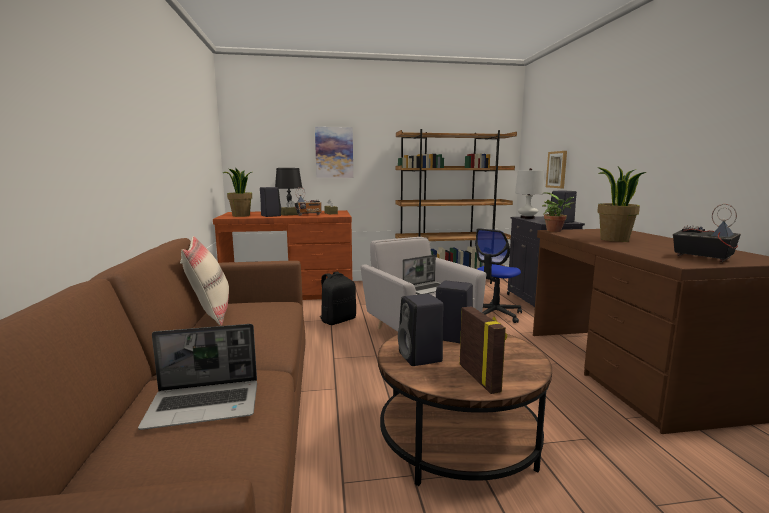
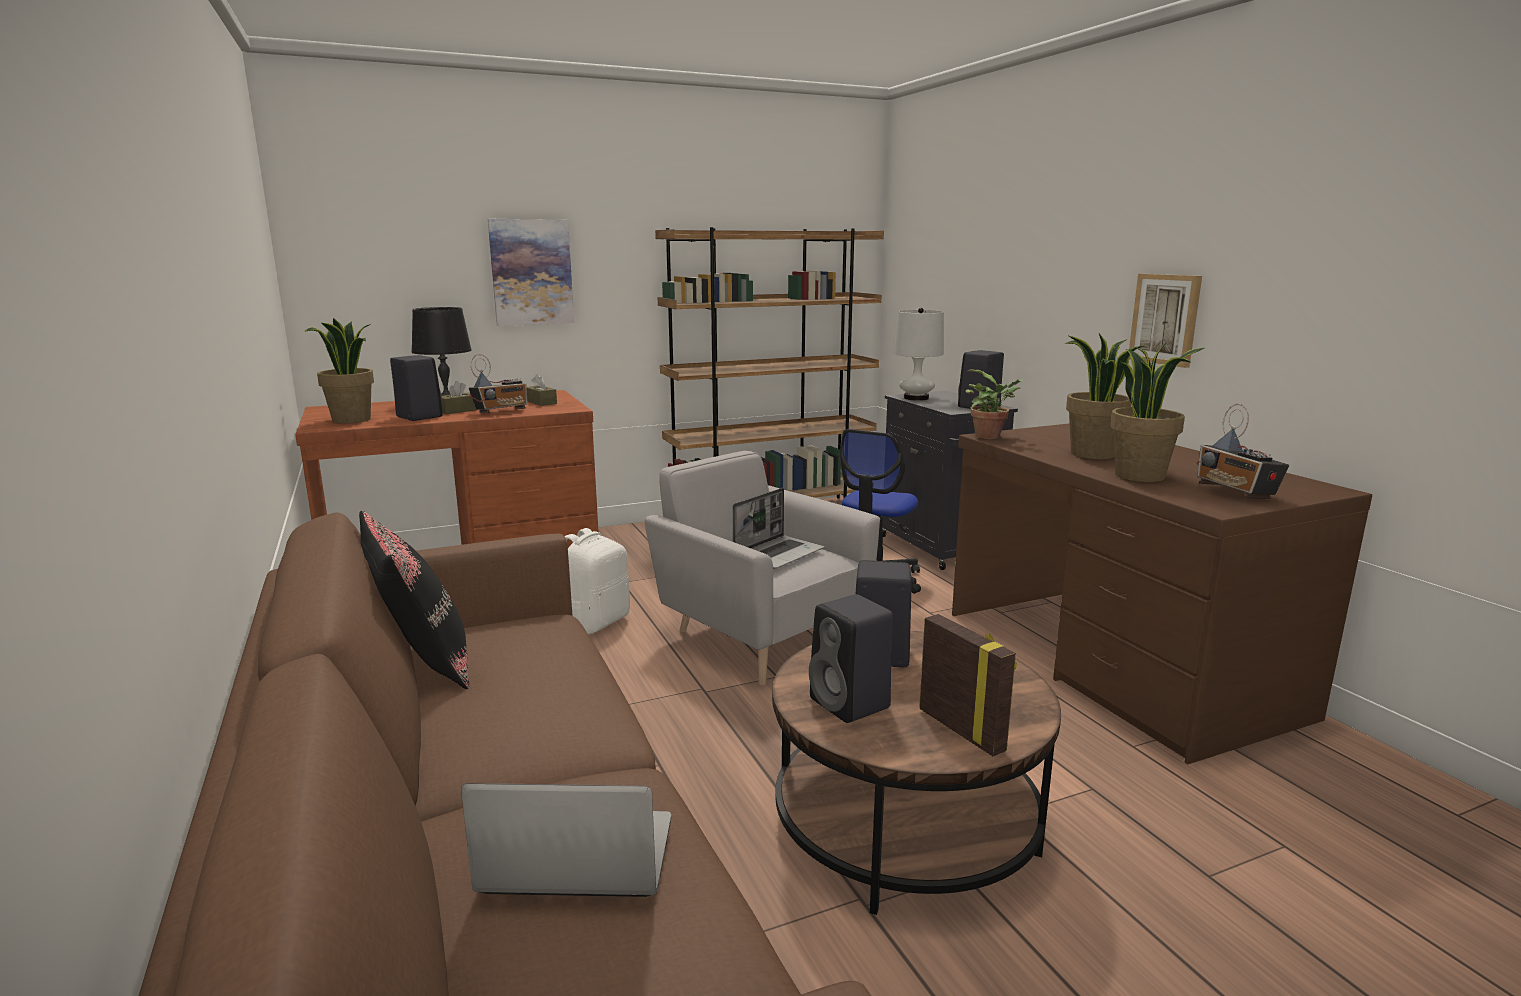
camera: 15 degrees left, 5 degrees up
laptop [138,324,257,430] -> laptop turned 150 degrees counterclockwise [461,783,671,897]
beige pillow [180,236,229,326] -> black pillow [359,511,469,689]
black backpack [320,272,356,325] -> white backpack [565,528,630,635]
picture [546,151,567,188] -> picture moved to [1129,274,1202,368]
radio [673,204,741,263] -> radio turned 150 degrees counterclockwise [1197,404,1289,500]
none -> potted plant [1110,343,1204,482]

